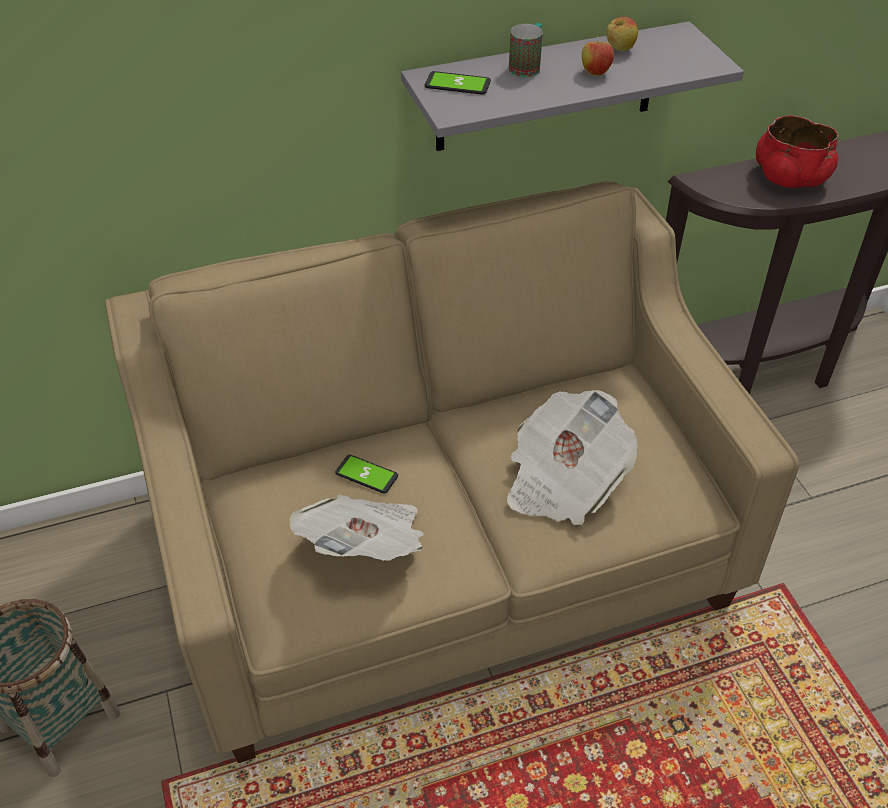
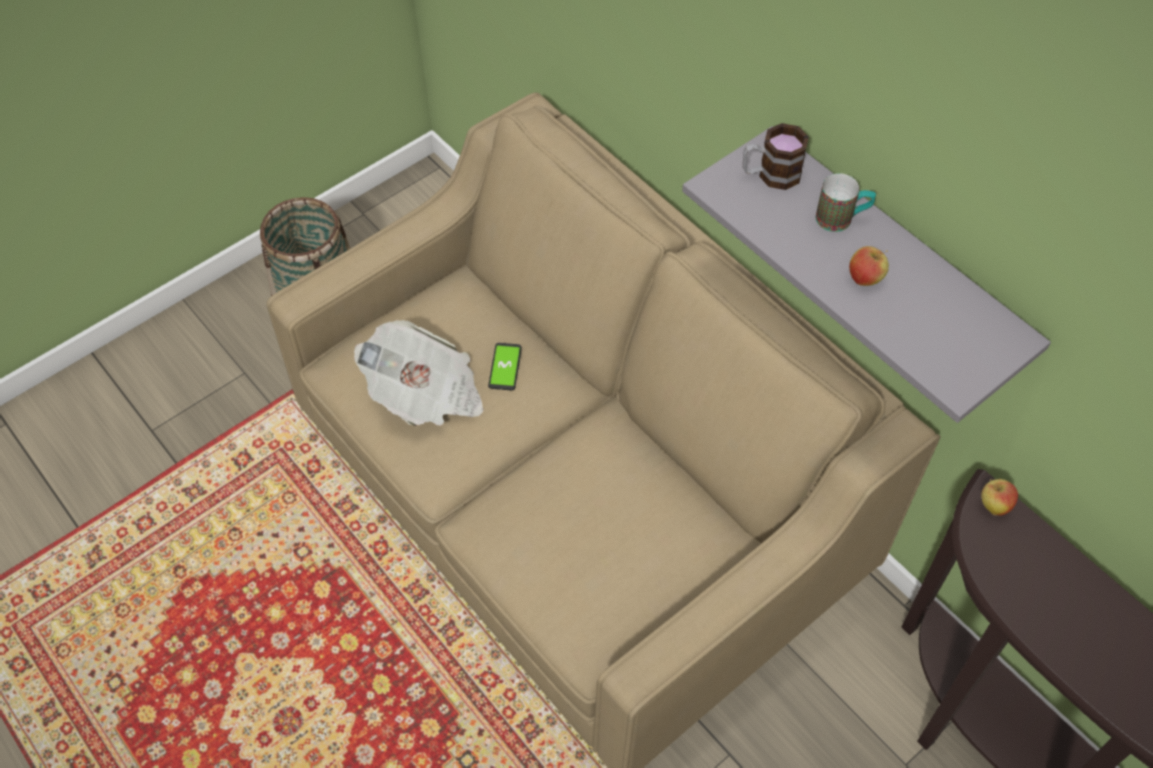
camera: 70 degrees right, 10 degrees up
phone [425,71,491,95] -> mug [743,123,809,190]
newspaper [507,390,637,525] -> none
apple [606,17,638,51] -> apple moved to [981,479,1018,516]
red bowl [756,115,838,188] -> none

